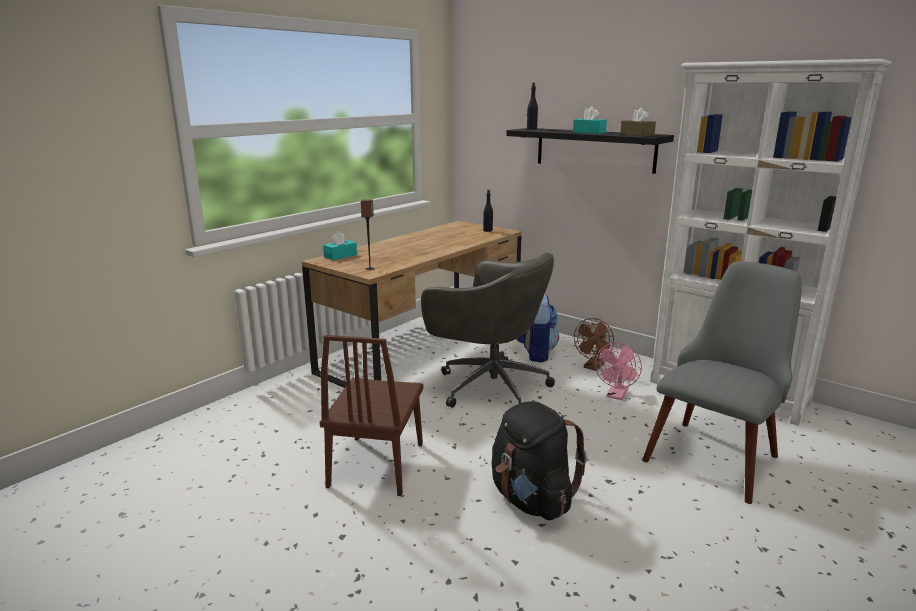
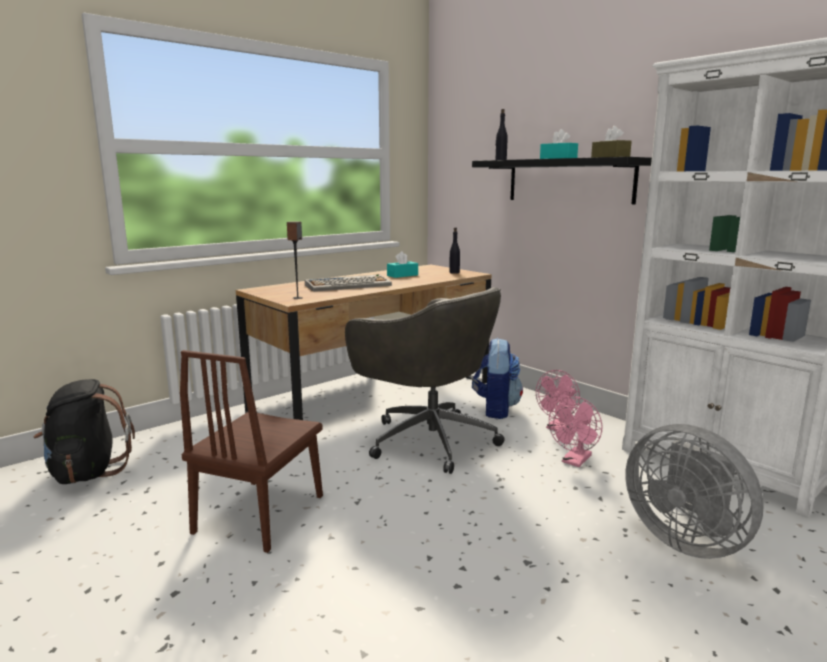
camera: 10 degrees right, 5 degrees down
turquoise tissue box [323,231,357,260] -> turquoise tissue box moved to [387,251,418,278]
black backpack [492,401,587,520] -> black backpack moved to [33,379,135,484]
brown fan [574,318,614,371] -> pink fan [536,370,580,431]
grey chair [642,261,802,504] -> grey fan [625,424,764,559]
none -> keyboard [305,274,392,292]

